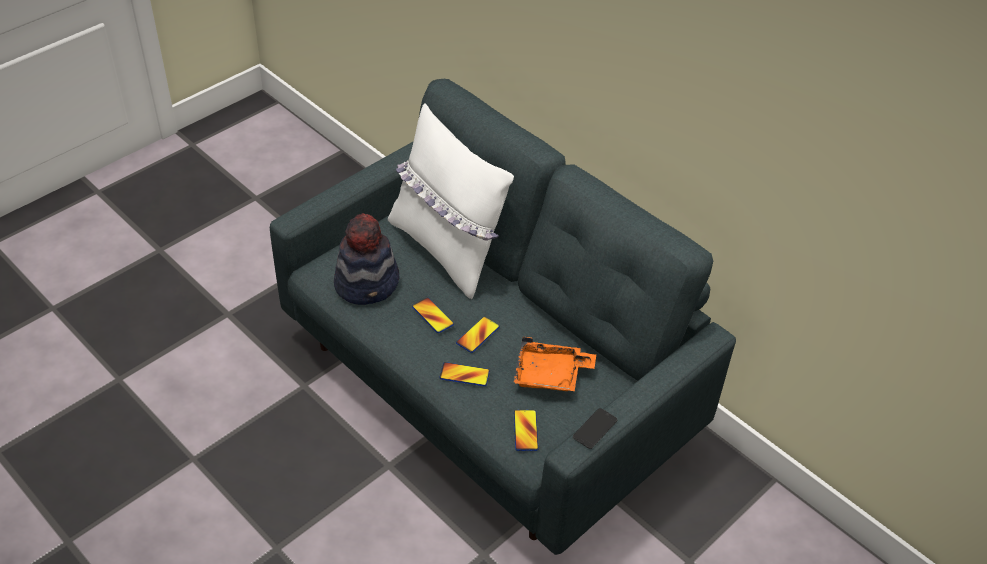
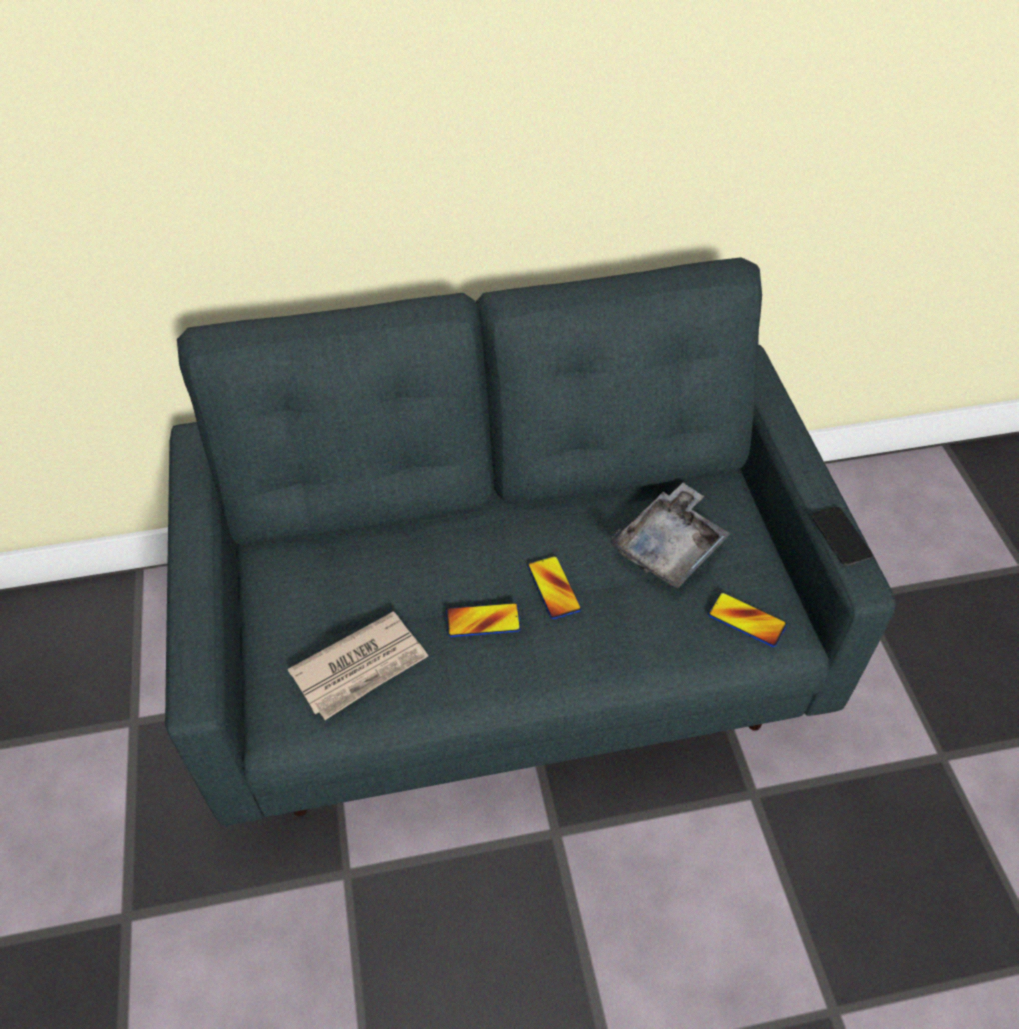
camera: 55 degrees left, 5 degrees up
hat [334,213,400,305] -> newspaper [288,611,428,720]
white pillow [388,103,514,299] -> none
phone [440,362,490,386] -> none
orange tray [513,337,596,391] -> grey tray [611,483,730,589]

